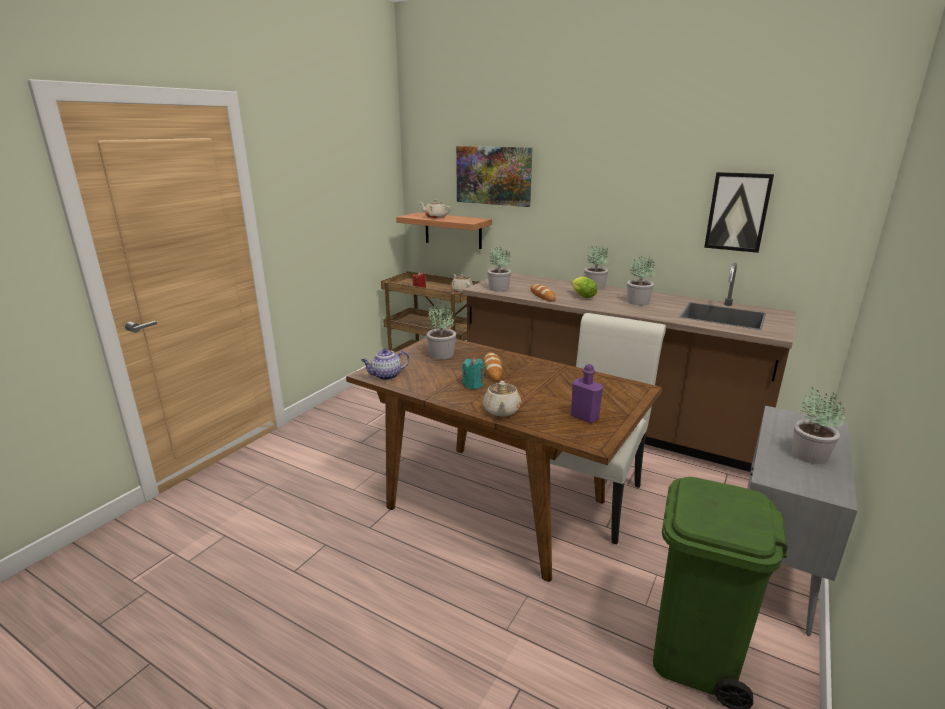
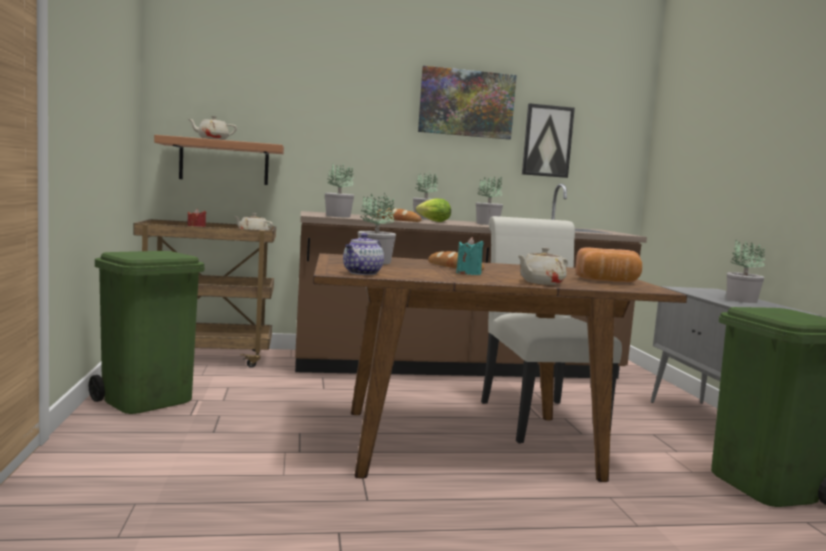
camera: 40 degrees left, 15 degrees down
picture [456,146,532,207] -> picture moved to [418,65,517,140]
beige teapot [483,381,521,417] -> beige teapot turned 90 degrees clockwise [517,248,568,285]
purple bottle [571,364,603,423] -> bread [575,248,642,282]
none -> green trash can [89,251,204,414]

